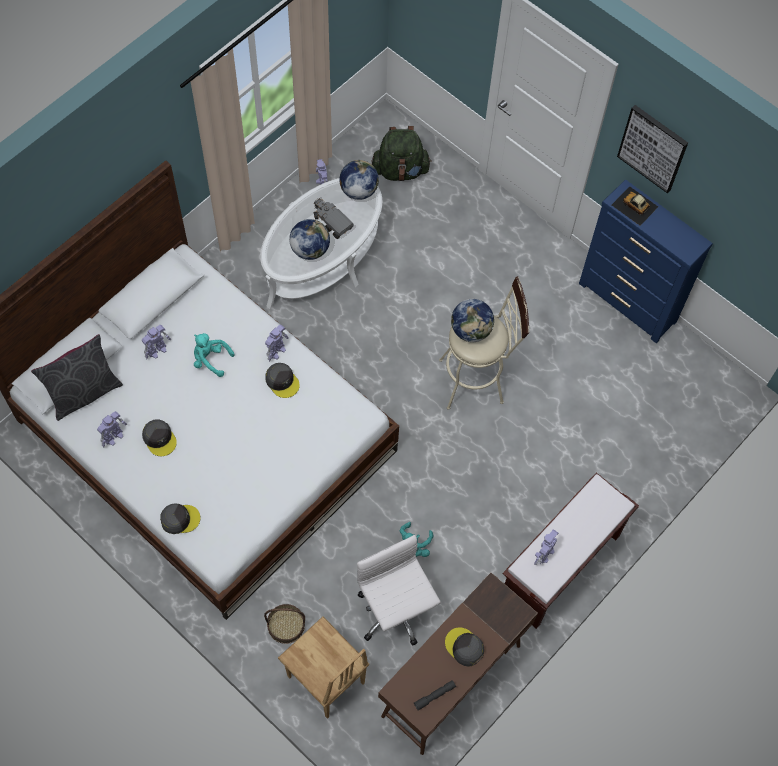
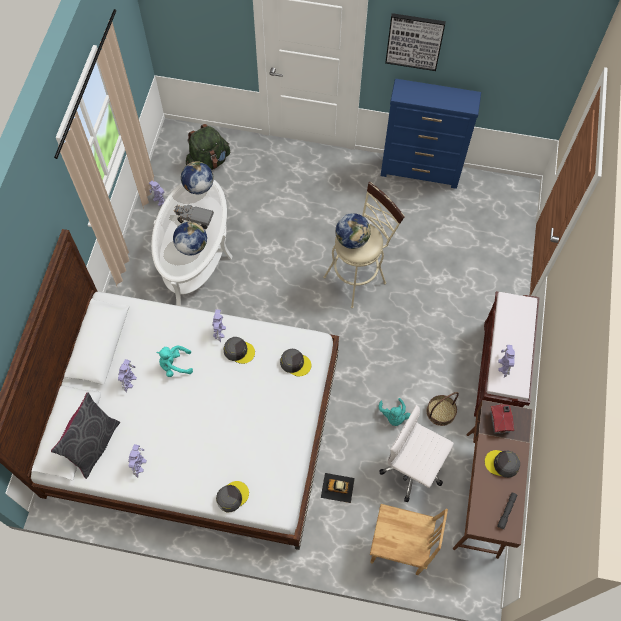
camera: 30 degrees left, 0 degrees up
grey cap [142,420,177,456] -> grey cap moved to [280,349,311,376]
basket [264,604,305,644] -> basket moved to [427,392,459,426]
toy car [612,187,658,225] -> toy car moved to [321,473,355,503]
none -> toy house [490,404,514,434]

